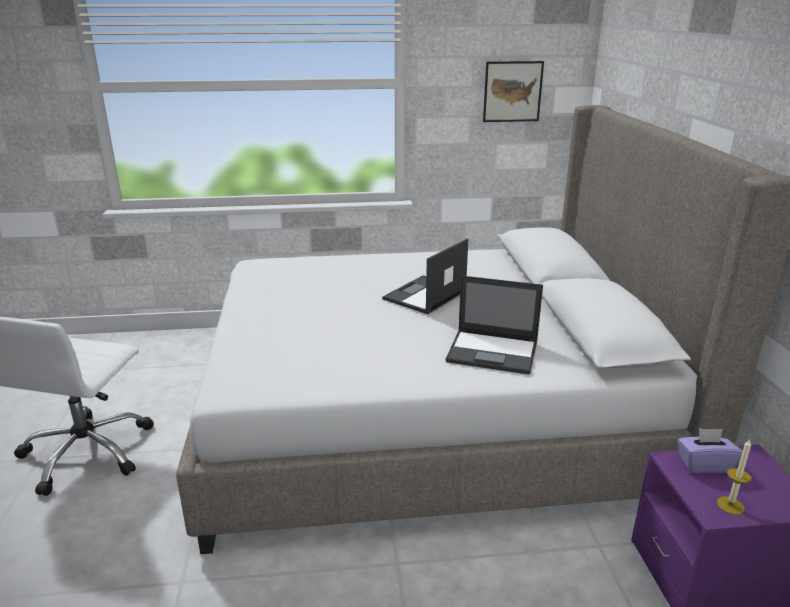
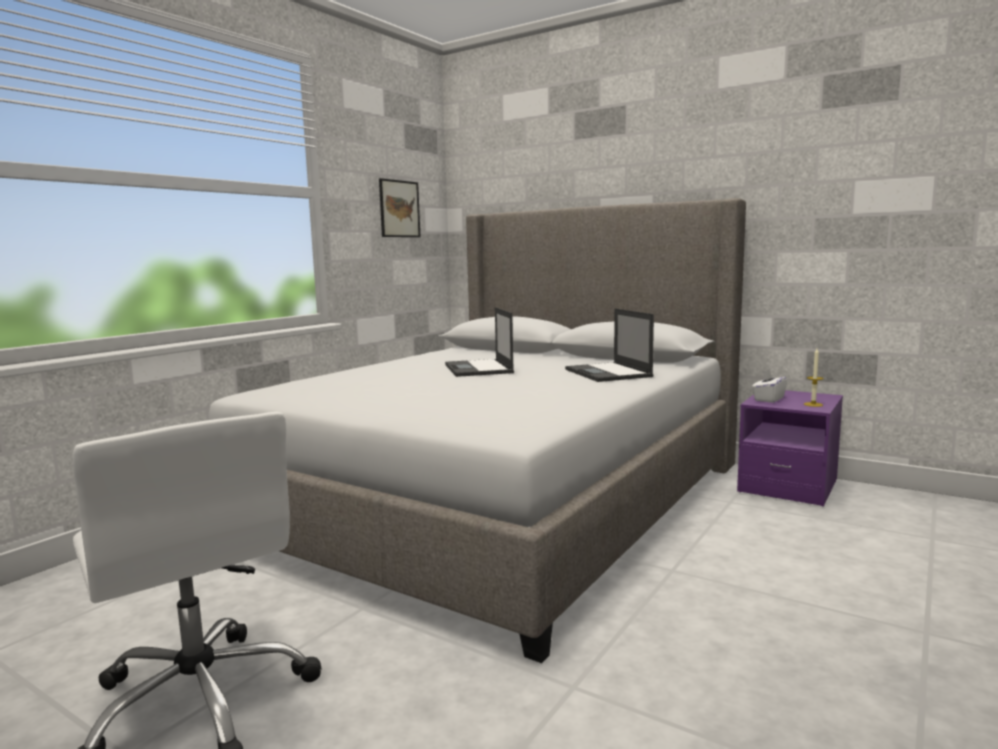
camera: 50 degrees left, 15 degrees down
laptop [446,275,543,375] -> laptop turned 105 degrees clockwise [565,308,654,382]
purple tissue box [677,428,743,473] -> white tissue box [752,369,788,403]

